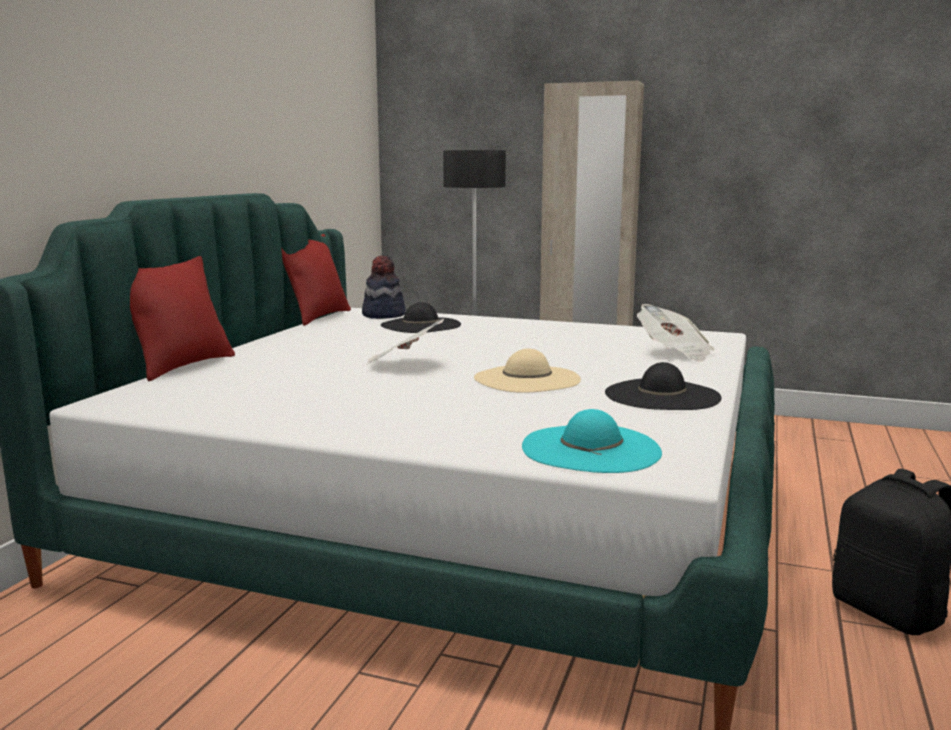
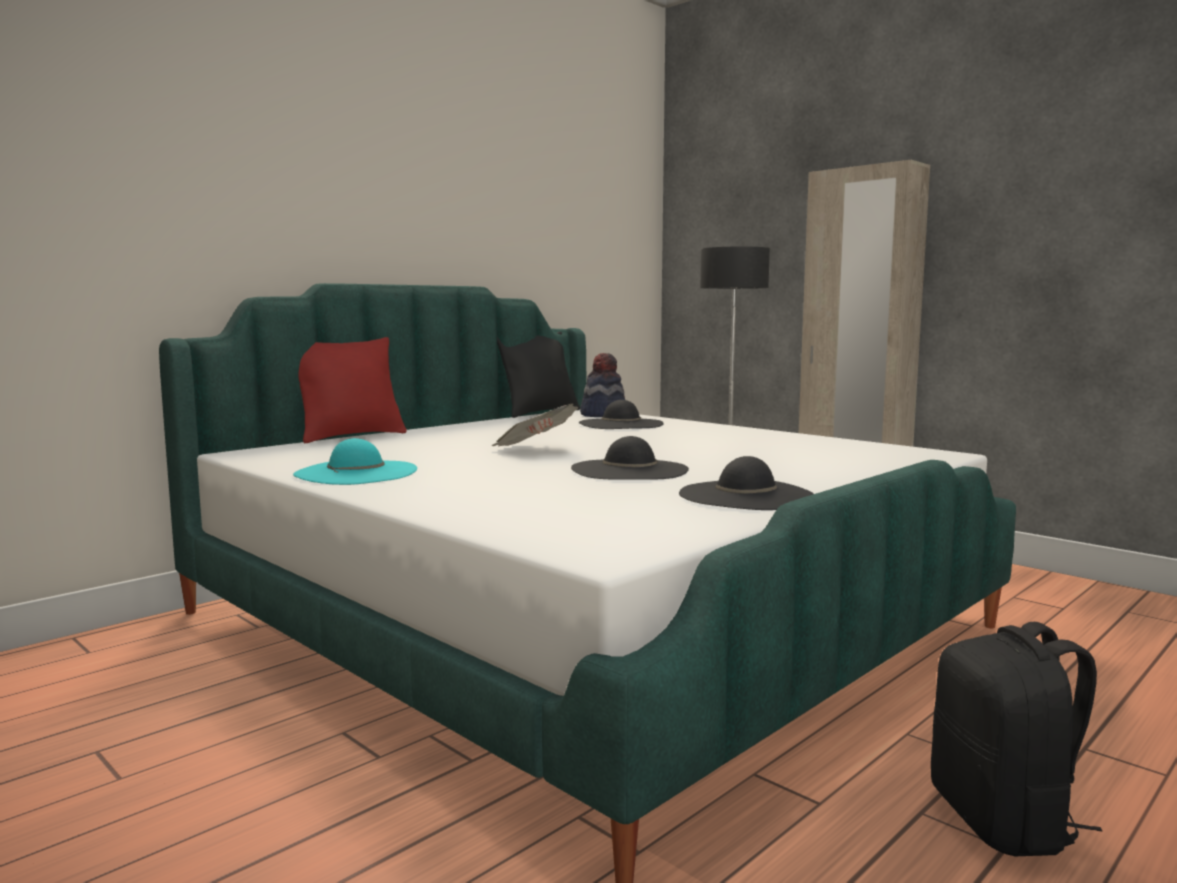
camera: 25 degrees right, 5 degrees down
red pillow [281,234,351,326] -> black pillow [497,332,580,418]
beige hat [474,349,581,393] -> black hat [571,436,689,480]
turquoise hat [522,409,662,473] -> turquoise hat moved to [293,438,417,485]
newspaper [637,304,715,362] -> none

